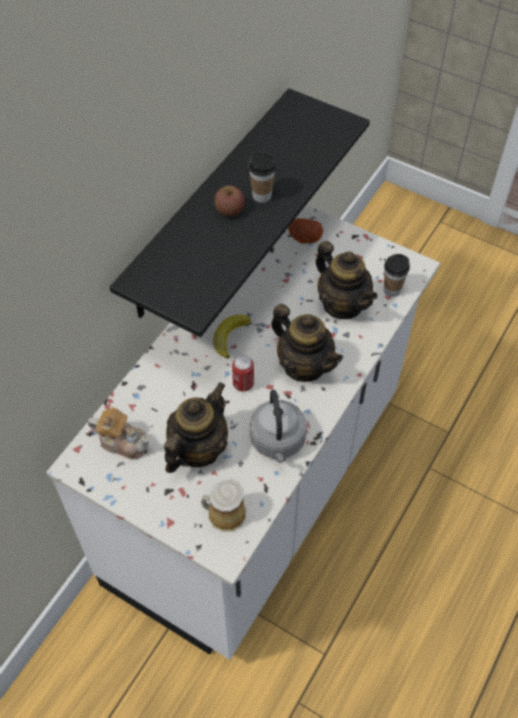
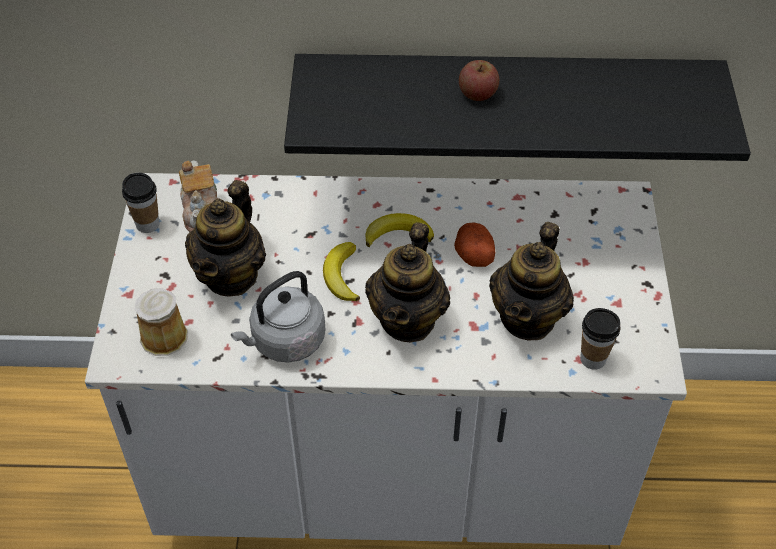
camera: 60 degrees right, 5 degrees down
teapot [164,383,228,473] -> teapot turned 105 degrees clockwise [185,180,266,297]
can [232,355,254,392] -> banana [323,242,360,301]
cup [248,153,276,203] -> cup moved to [122,173,159,233]
potato [288,218,323,244] -> potato moved to [454,222,495,267]

